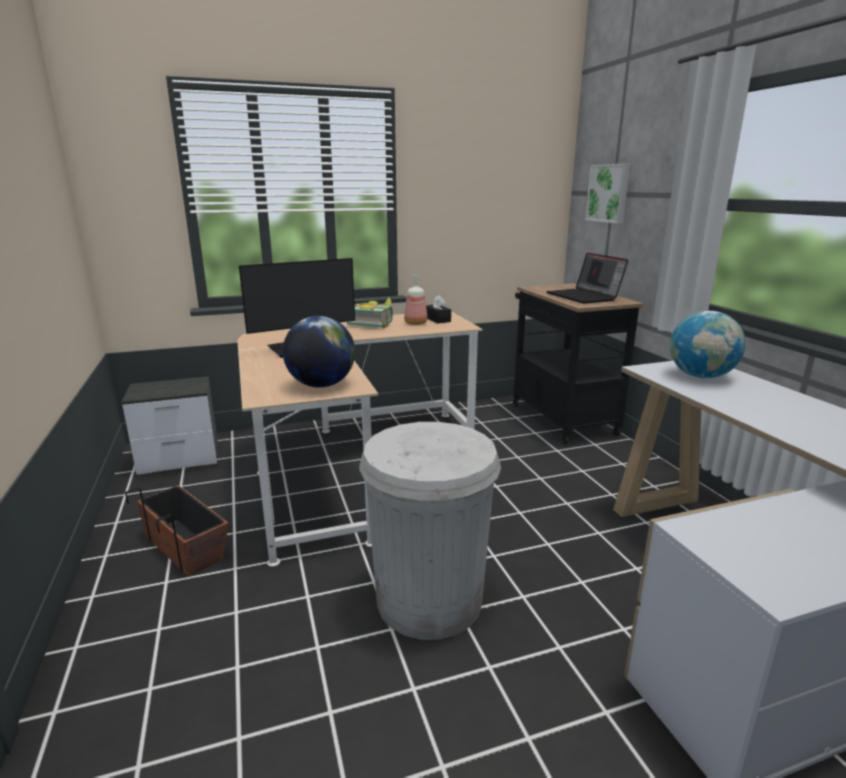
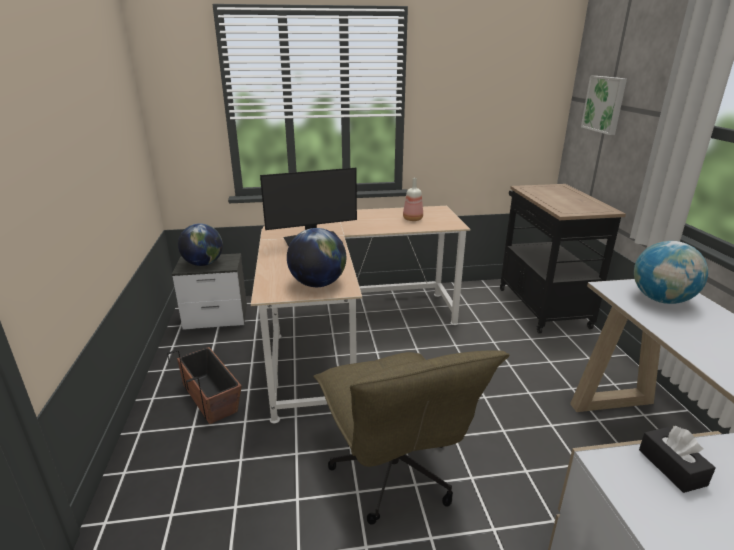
camera: 10 degrees right, 5 degrees up
book [347,297,393,328] -> none
white trash can [359,422,501,640] -> beige office chair [313,350,509,525]
black tissue box [426,295,451,324] -> black tissue box moved to [639,425,716,493]
laptop [546,253,628,304] -> none
none -> globe [178,223,223,266]

